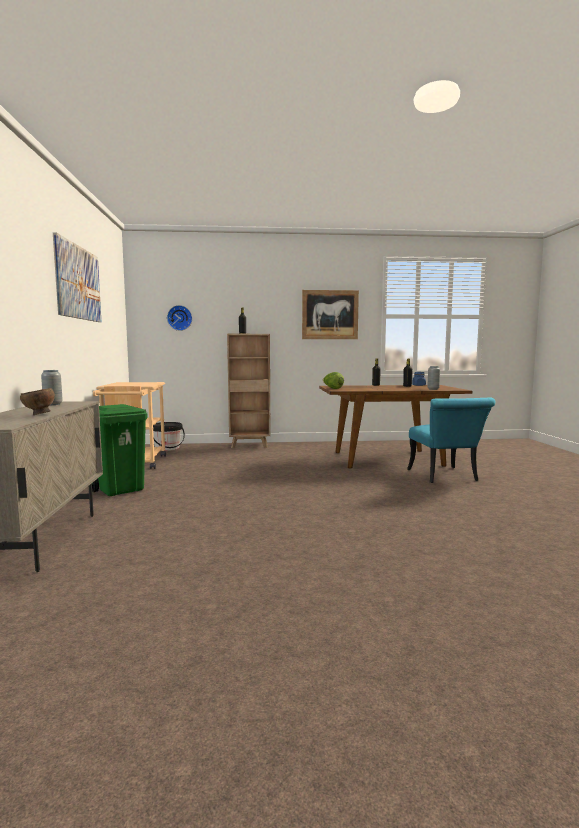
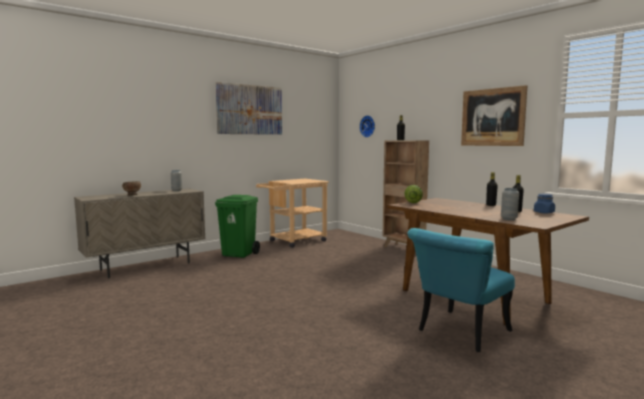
camera: 55 degrees right, 0 degrees up
black bucket [153,422,185,451] -> none

